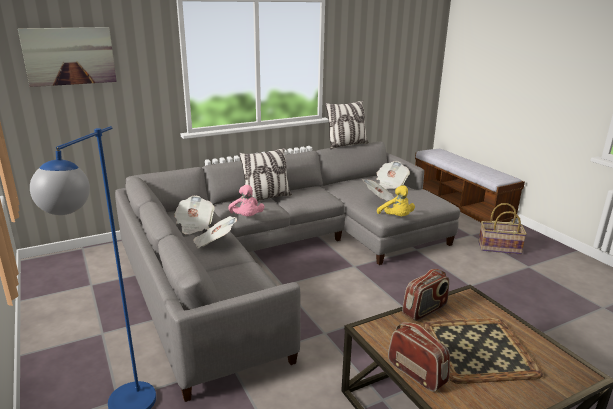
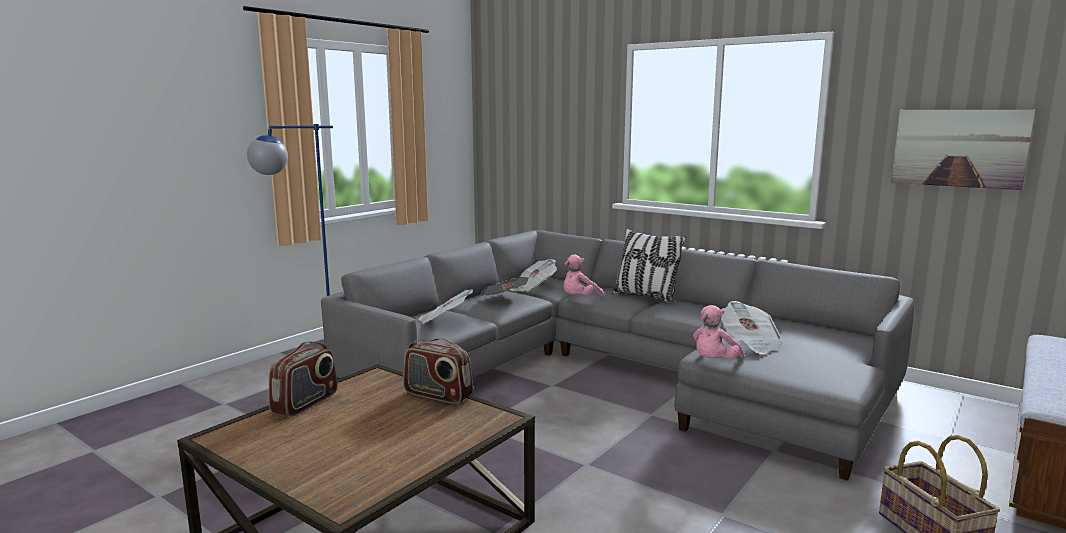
camera: 65 degrees right, 10 degrees down
picture [18,27,117,87] -> picture moved to [891,110,1035,190]
pillow [325,100,369,149] -> none
newspaper [376,161,410,189] -> newspaper moved to [418,289,473,324]
yellow plush toy [377,185,415,216] -> pink plush toy [693,305,744,360]
tray [422,318,543,384] -> none

